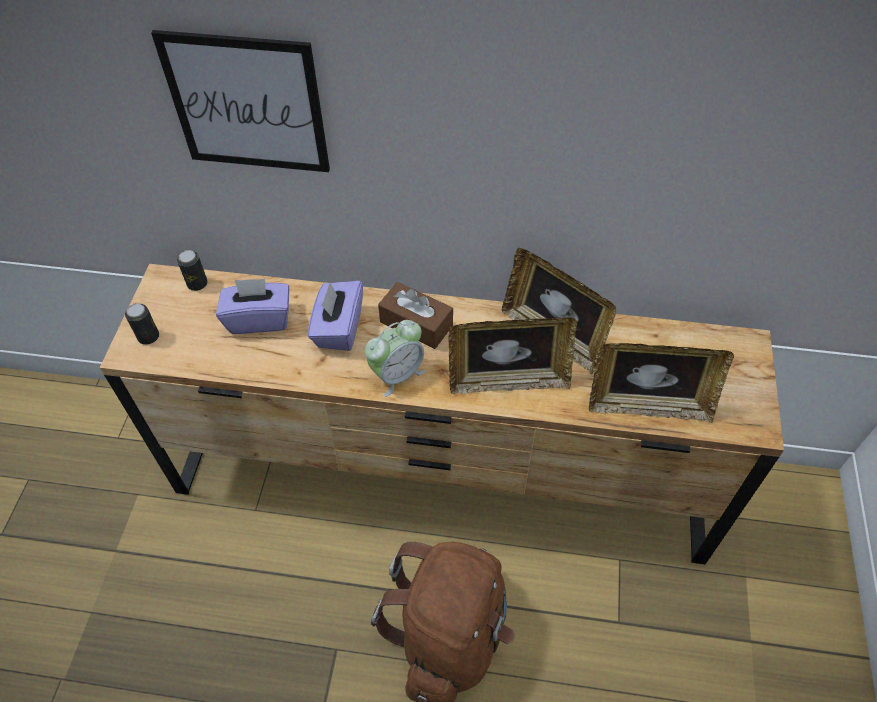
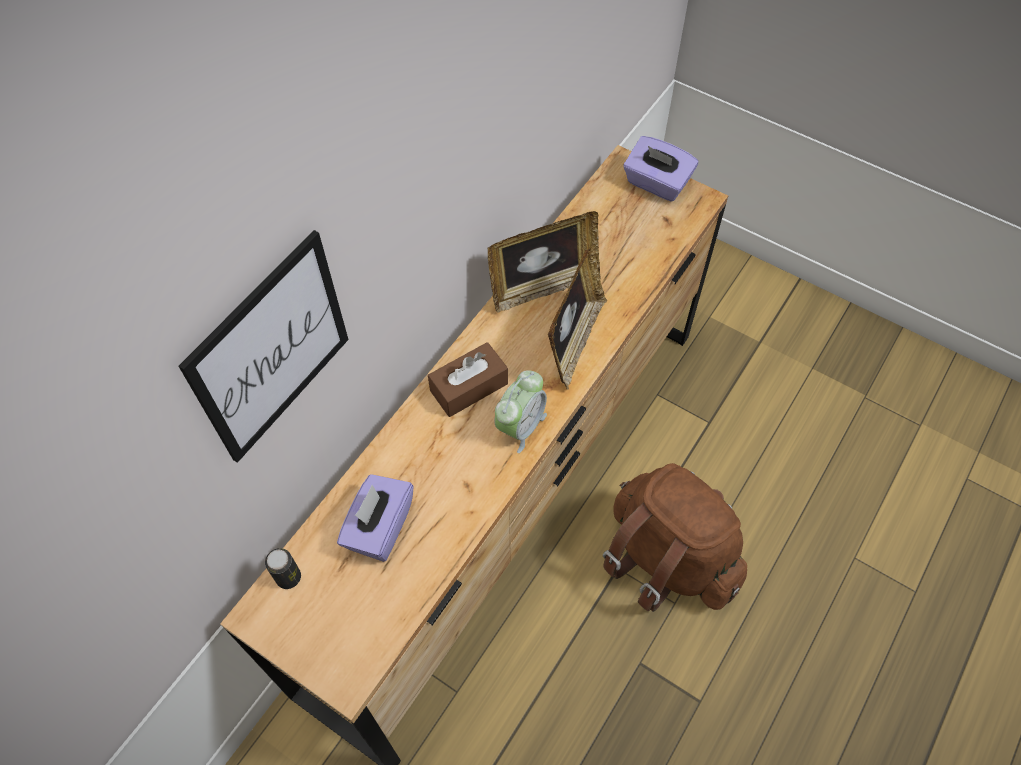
camera: 65 degrees left, 5 degrees up
can [125,303,159,345] -> none
purple tissue box [308,281,363,351] -> purple tissue box moved to [623,136,699,202]
alarm clock [365,320,426,397] -> alarm clock turned 45 degrees clockwise [494,370,547,453]
picture frame [589,343,734,423] -> none

